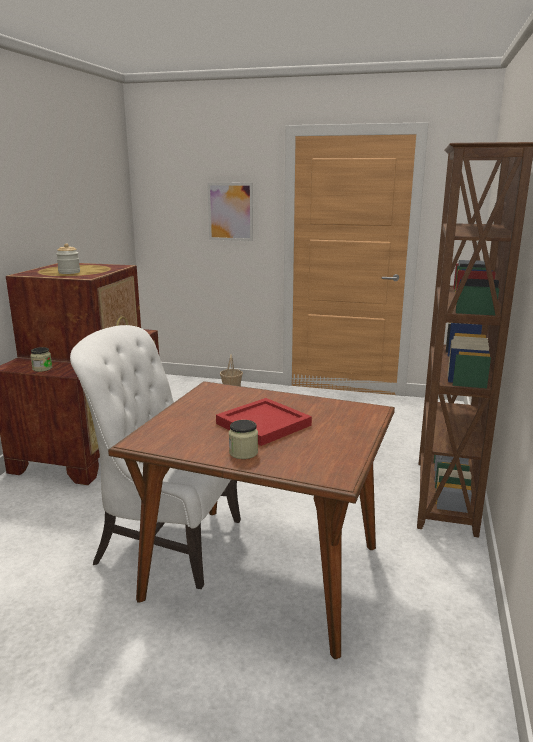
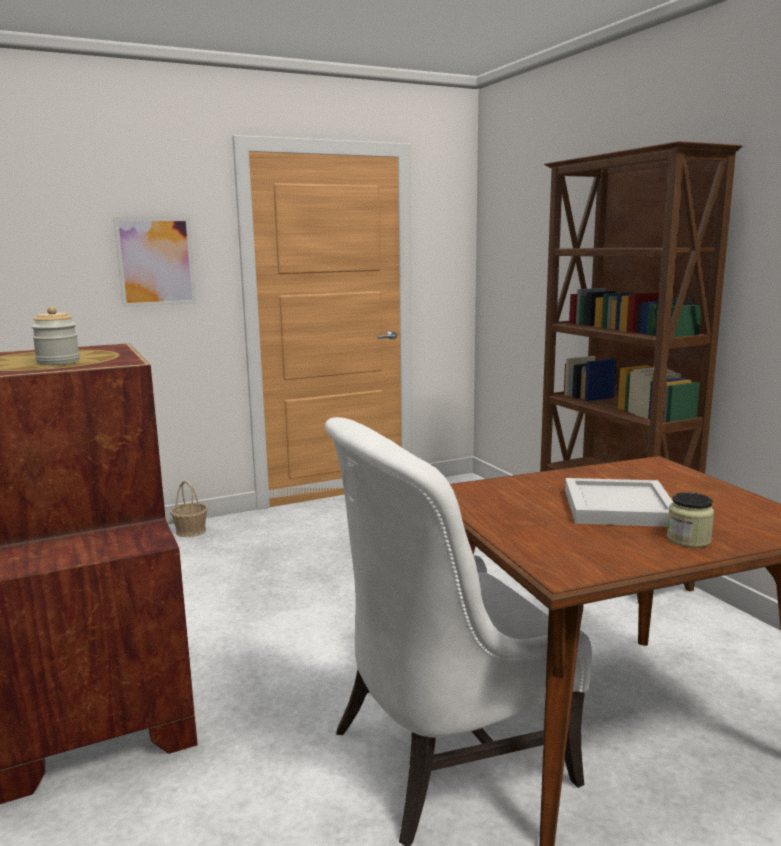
camera: 40 degrees left, 5 degrees down
jar [30,347,52,372] -> none
red tray [216,398,312,446] -> white tray [565,478,673,527]

